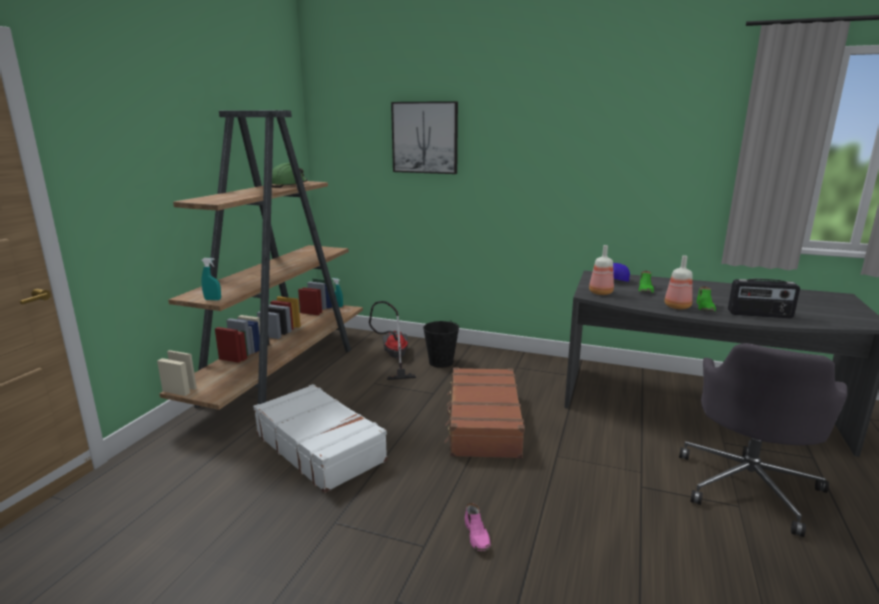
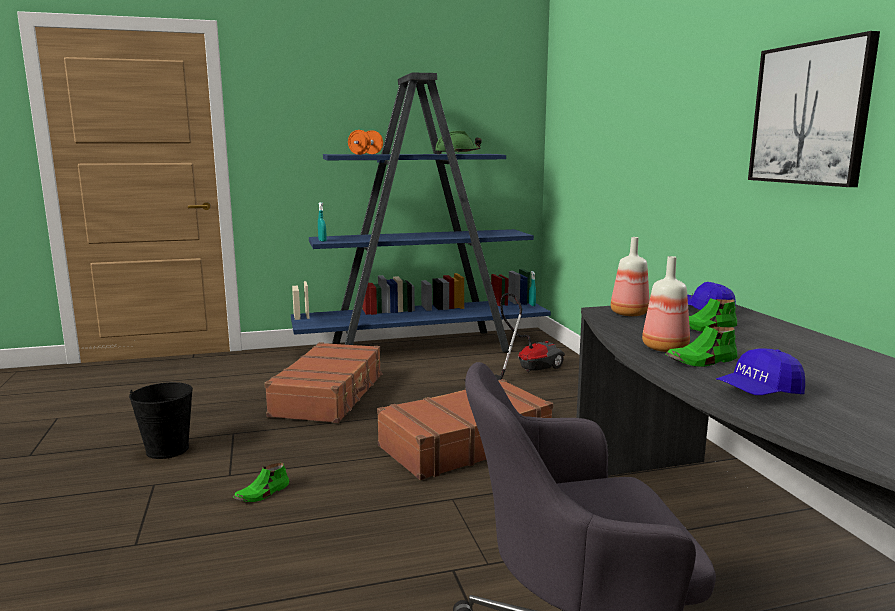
camera: 55 degrees right, 5 degrees down
brown bookcase [157,110,363,410] -> blue bookcase [291,72,551,352]
white suitcase [253,384,387,493] -> brown suitcase [264,342,383,423]
picture [391,101,458,174] -> picture moved to [748,31,880,187]
black bucket [423,320,459,368] -> black bucket moved to [129,382,193,459]
pink shoe [465,503,491,551] -> green shoe [233,463,289,502]
radio [728,278,800,318] -> blue cap [716,348,805,395]
none -> orange dumbbell [348,130,383,155]

